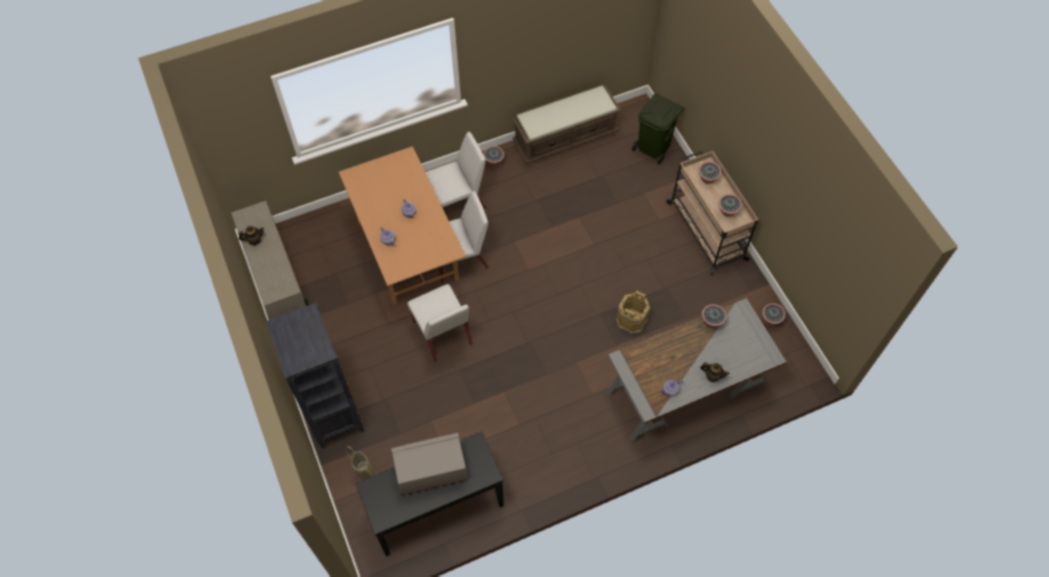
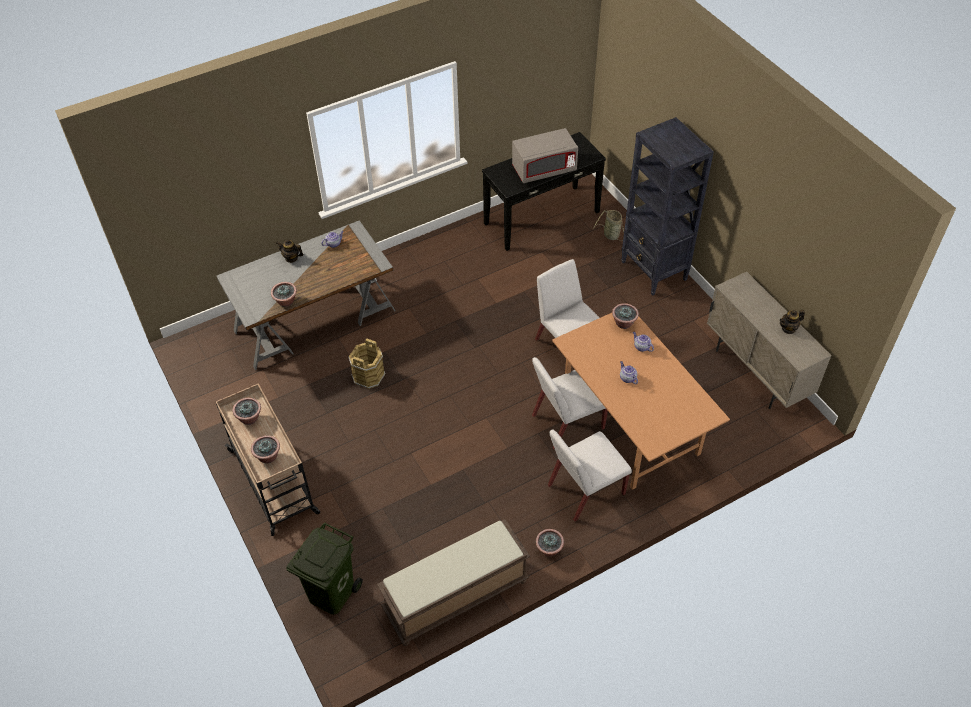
camera: 175 degrees right, 10 degrees down
potted plant [762,303,786,325] -> potted plant moved to [612,303,639,329]

